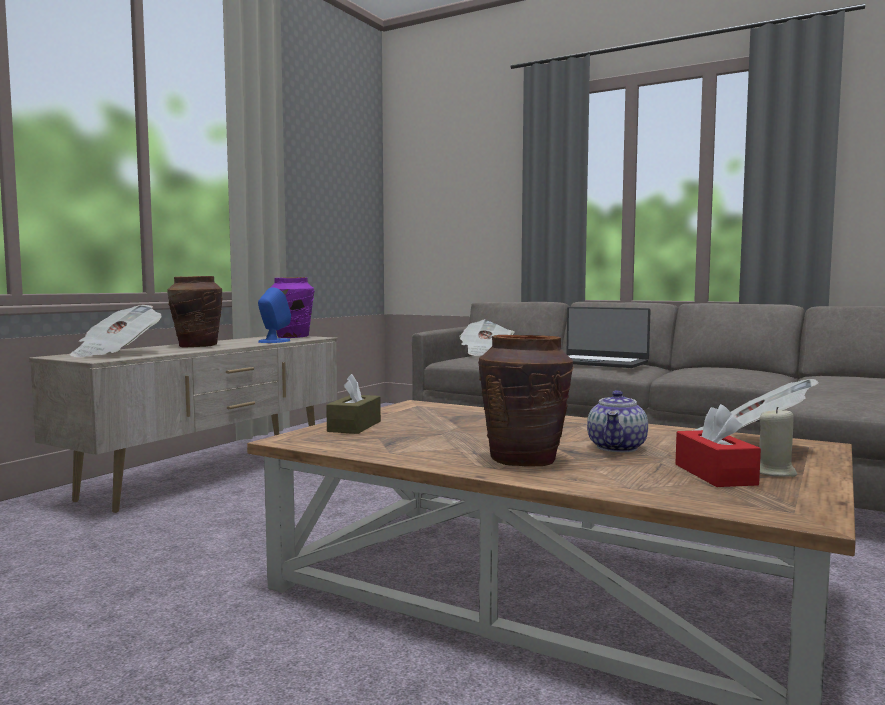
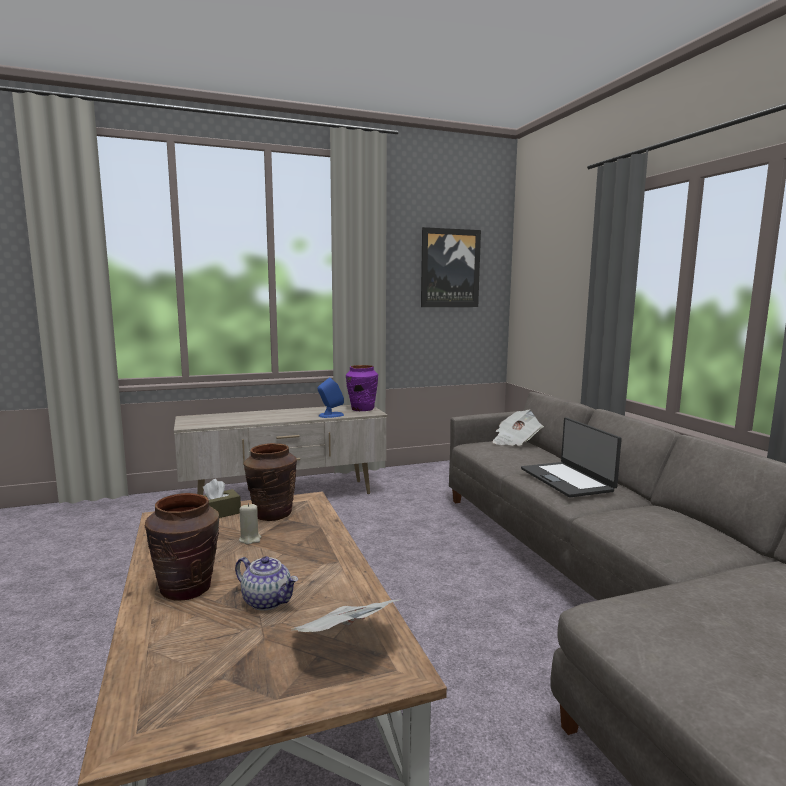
camera: 40 degrees right, 5 degrees up
newspaper [69,305,161,357] -> none
brown vase [167,276,222,348] -> brown vase moved to [244,443,297,521]
teapot [587,390,648,452] -> teapot turned 120 degrees counterclockwise [235,556,298,610]
red tissue box [675,404,761,487] -> none
beige candle [759,407,797,477] -> beige candle moved to [239,503,261,544]
none -> picture [421,227,481,307]

